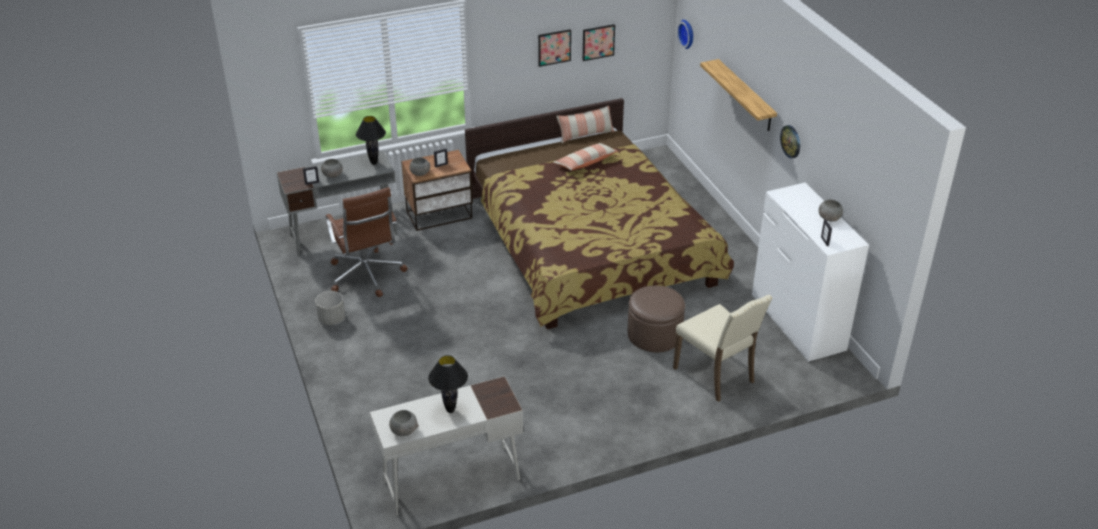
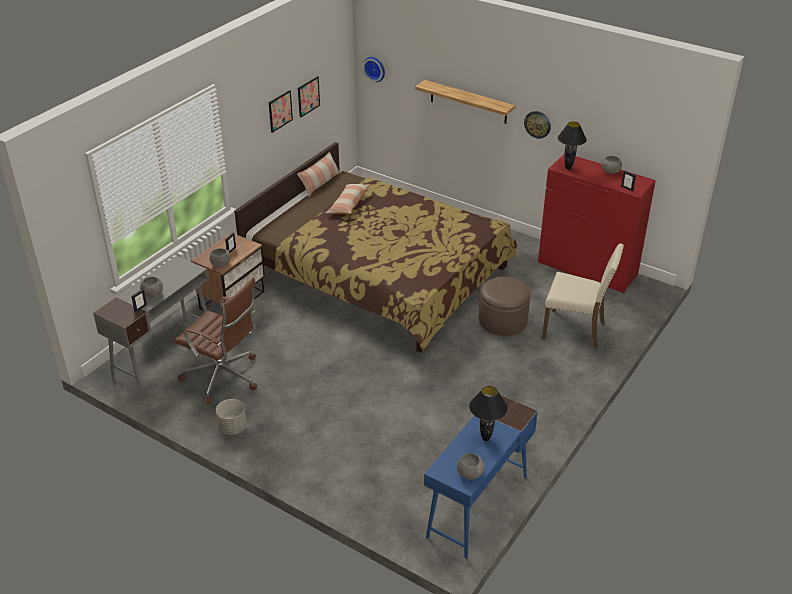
camera: 35 degrees left, 0 degrees up
black table lamp [356,116,386,165] -> black table lamp moved to [558,122,587,170]
white desk [370,376,523,516] -> blue desk [424,395,538,559]
white dresser [752,183,869,362] -> red dresser [538,154,656,293]

